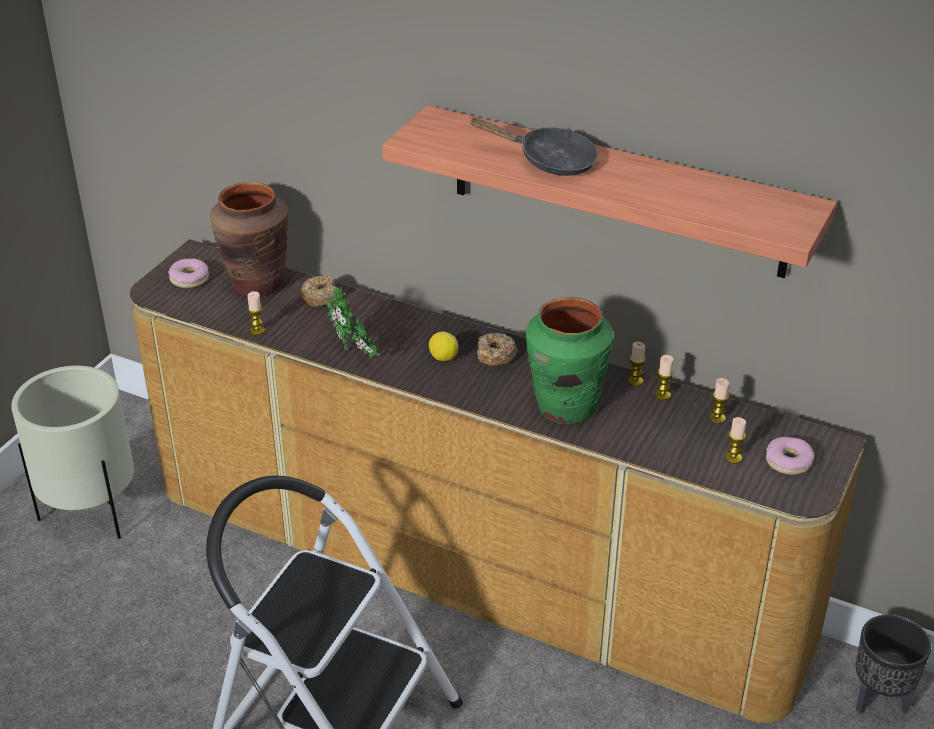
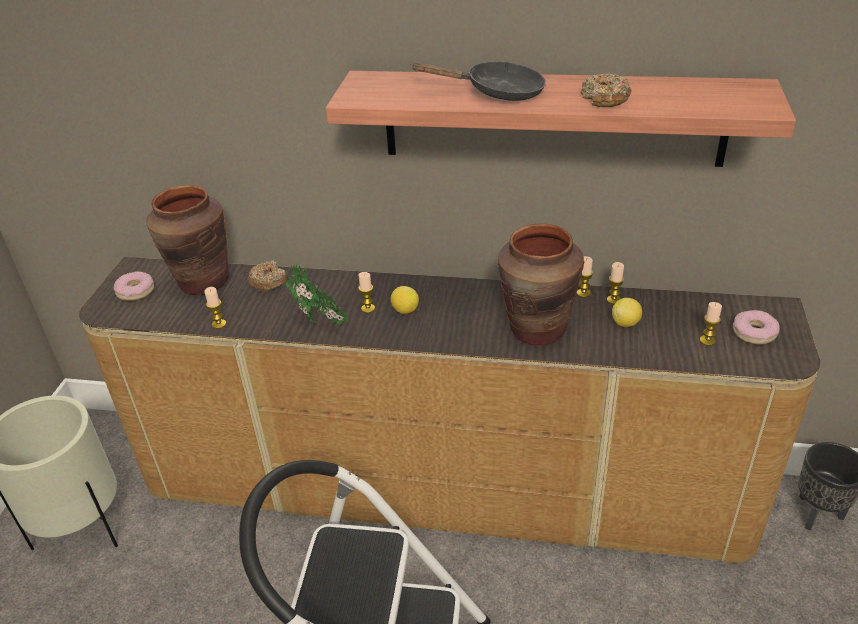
camera: 15 degrees left, 0 degrees up
donut [477,333,518,366] -> donut moved to [581,73,632,107]
green vase [526,297,614,424] -> brown vase [497,224,585,346]
candle [710,378,729,424] -> candle moved to [358,272,375,313]
none -> lemon [612,298,642,327]

